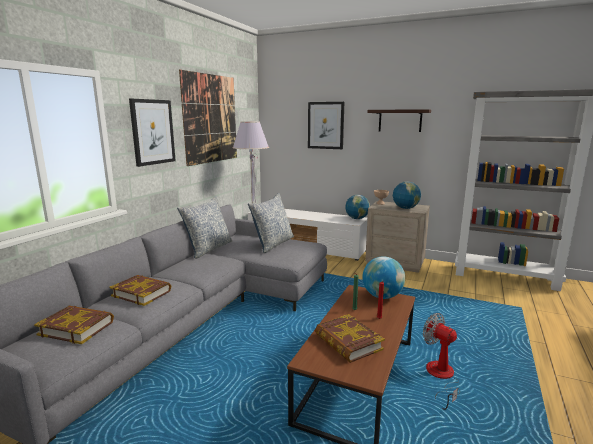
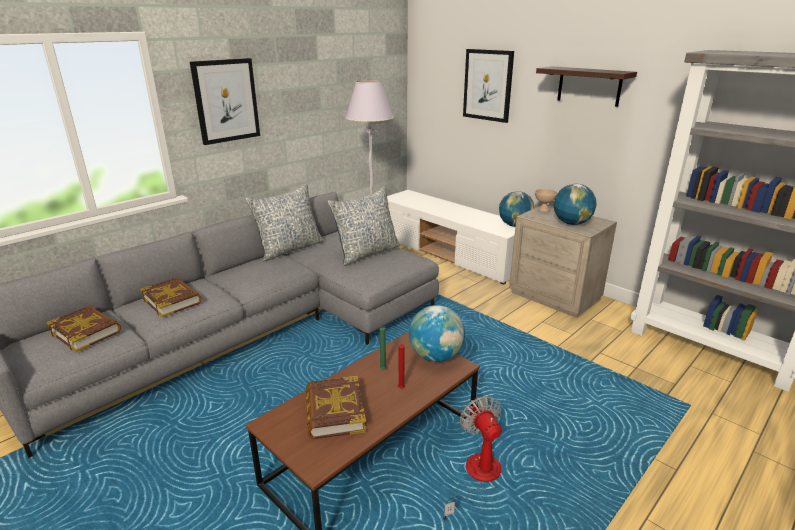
camera: 20 degrees right, 10 degrees up
picture [179,70,237,166] -> none

